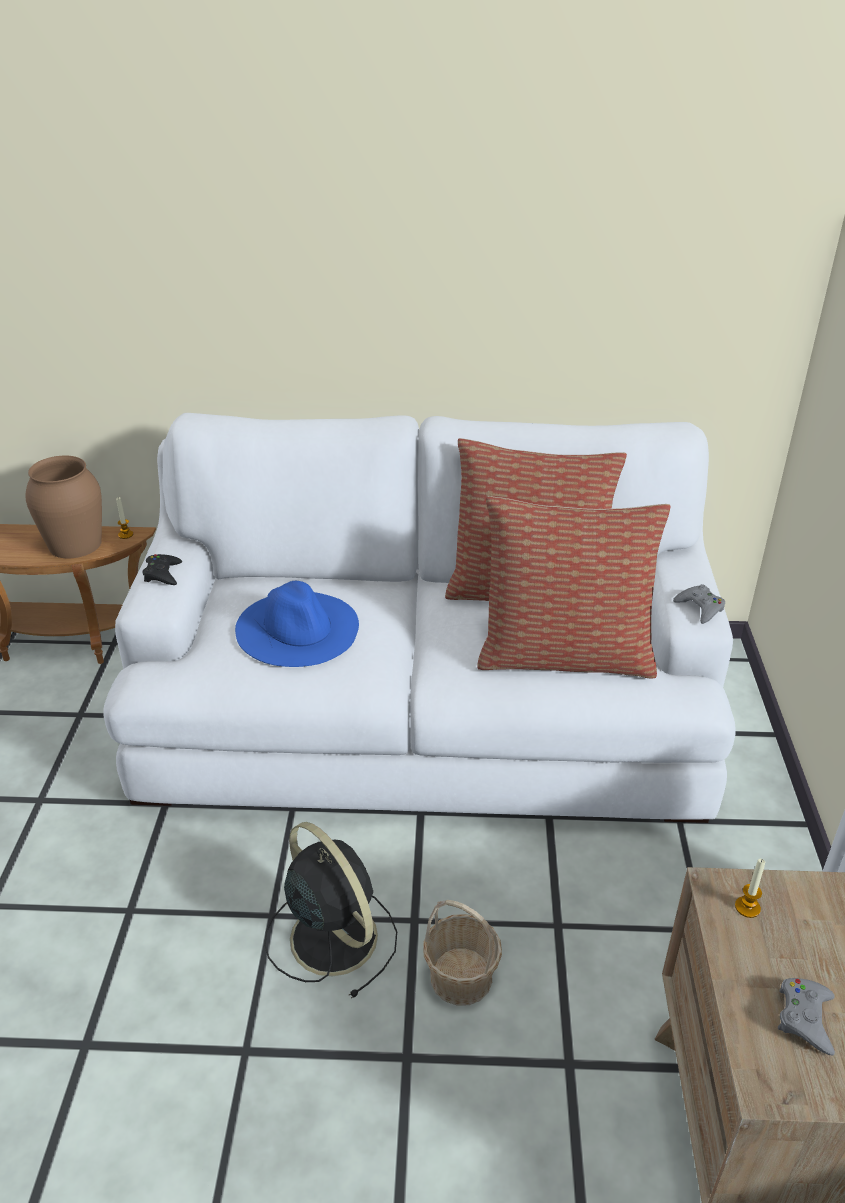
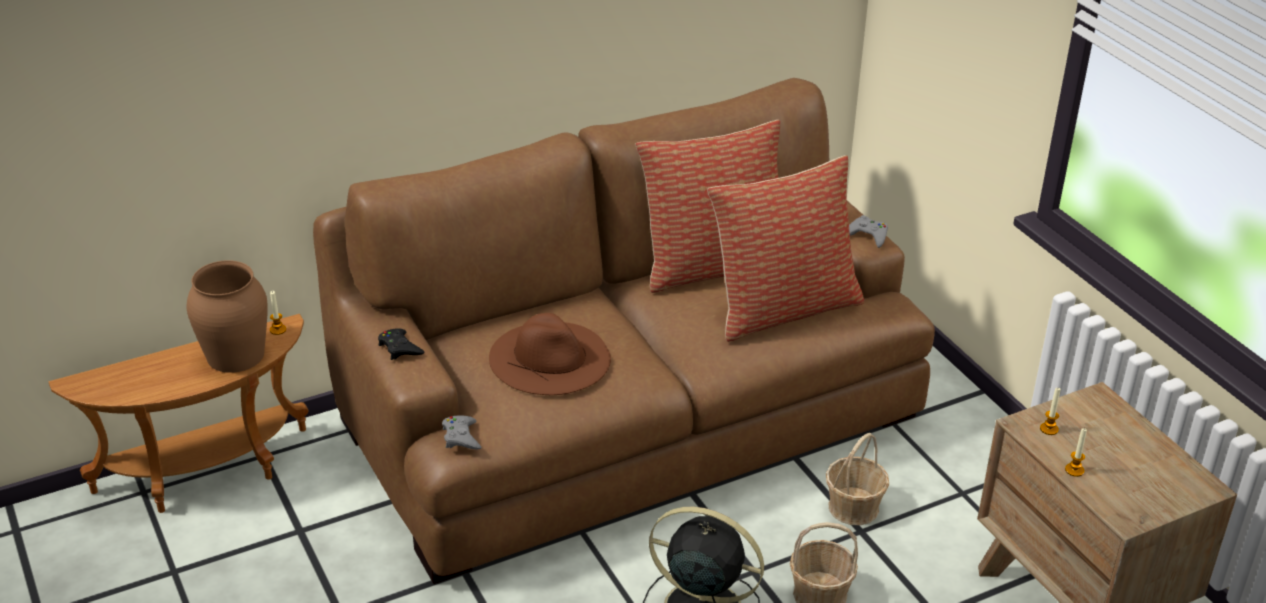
camera: 30 degrees left, 0 degrees up
white sofa [103,413,736,823] -> brown sofa [313,78,935,584]
blue hat [235,581,359,667] -> brown hat [489,313,611,395]
grey game controller [778,978,835,1055] -> grey game controller moved to [442,416,481,449]
none -> basket [826,433,889,525]
none -> candle [1065,428,1087,477]

